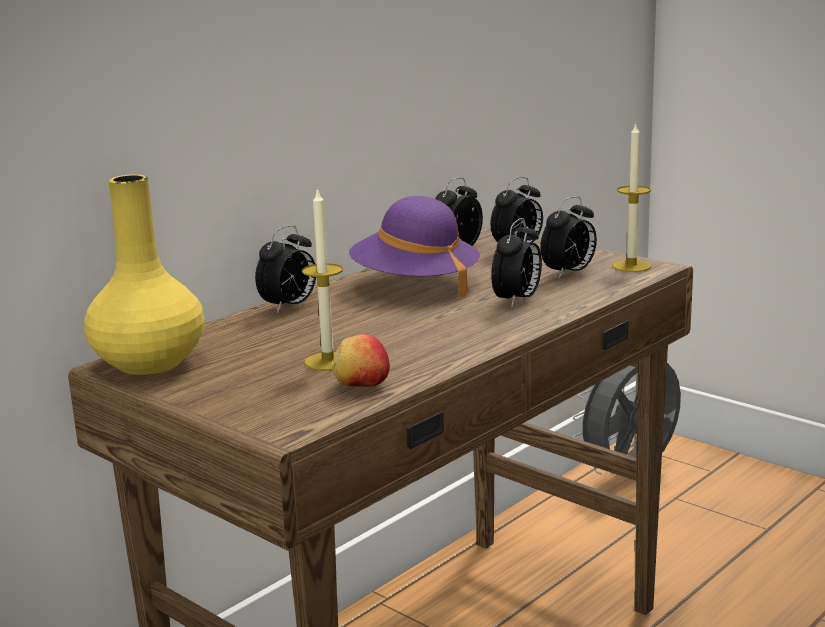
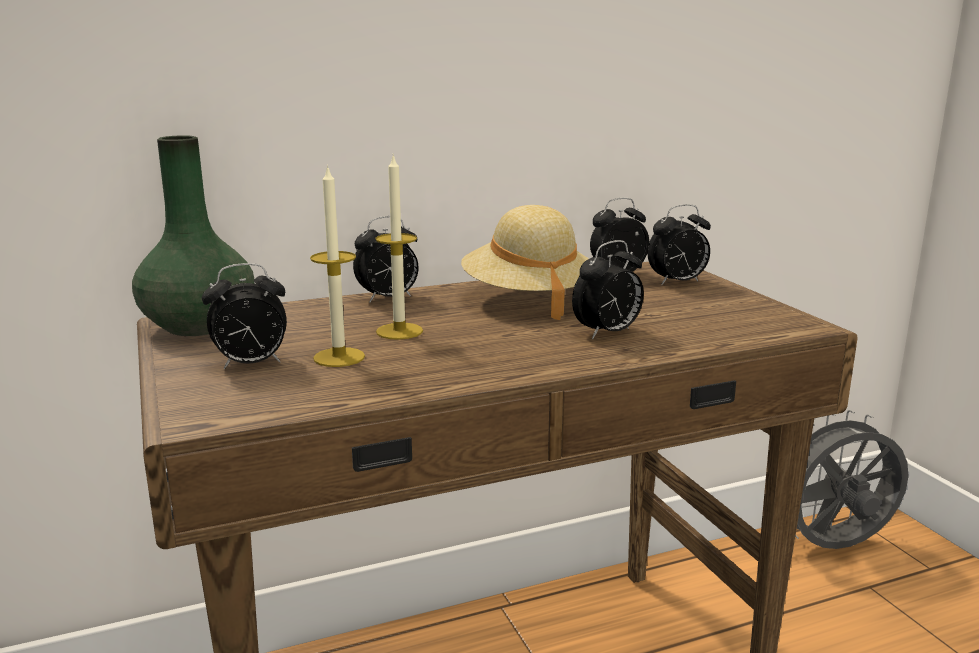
camera: 25 degrees right, 0 degrees up
yellow vase [84,174,205,375] -> green vase [132,135,255,336]
apple [333,334,390,387] -> none
purple hat [349,196,480,297] -> beige hat [461,205,589,320]
alarm clock [541,196,597,278] -> alarm clock moved to [202,263,287,369]
candle [612,122,651,272] -> candle moved to [375,154,423,340]

